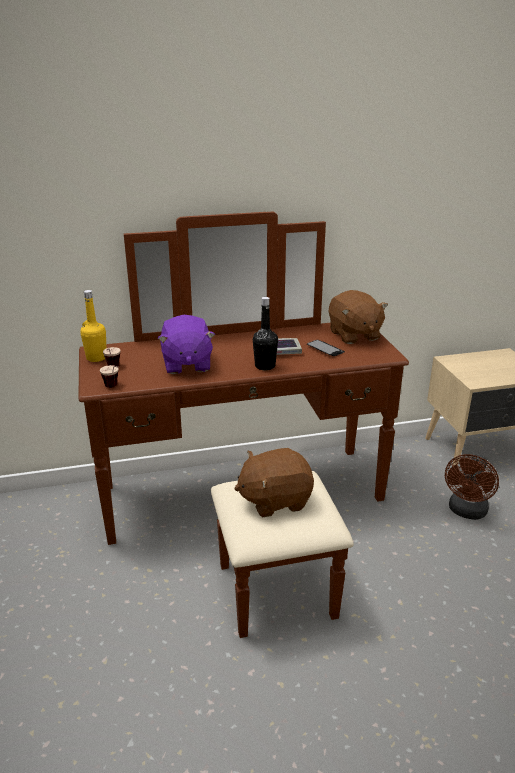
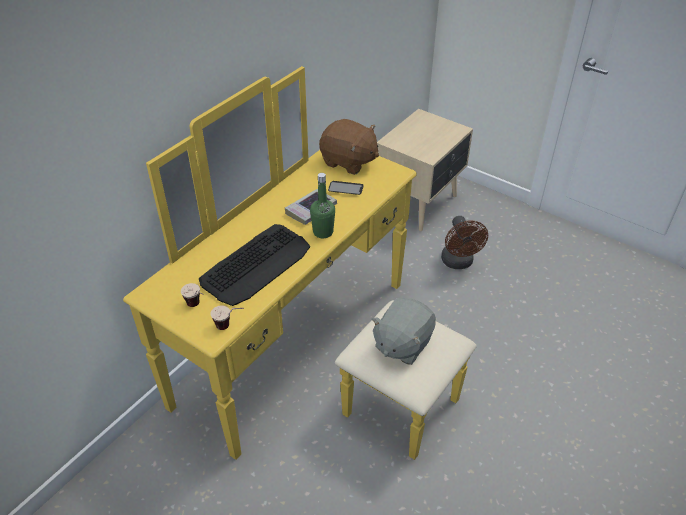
camera: 40 degrees left, 15 degrees up
brown dresser [78,212,409,638] -> yellow dresser [123,66,476,460]
yellow bottle [80,290,106,362] -> none
purple plush toy [158,315,215,374] -> keyboard [199,224,310,306]
brown plush toy [234,448,314,517] -> grey plush toy [371,298,436,365]
black bottle [253,297,278,370] -> green bottle [310,173,335,238]

